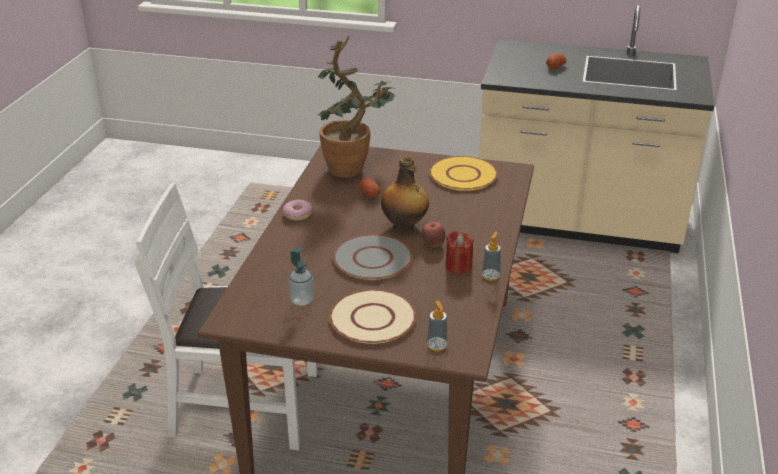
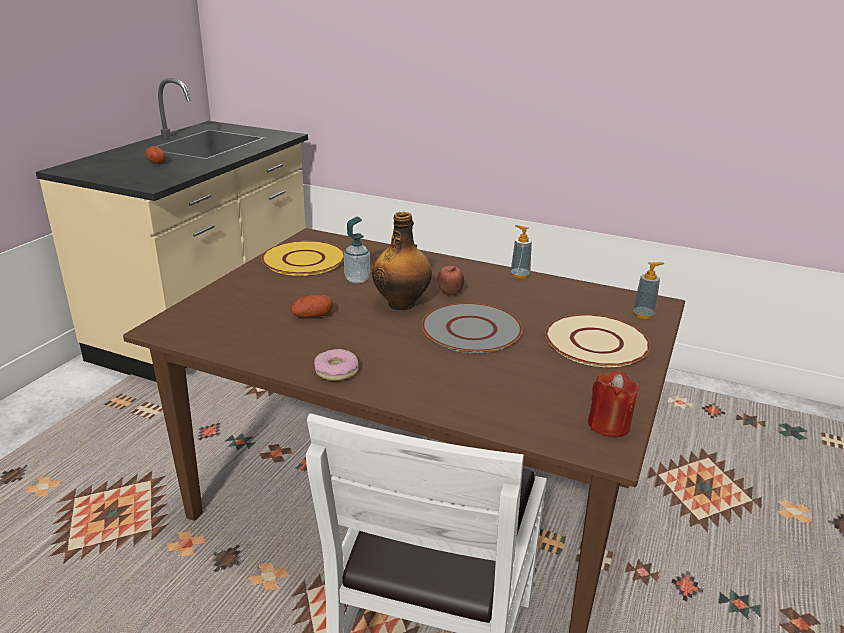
camera: 80 degrees left, 5 degrees down
soap dispenser [288,247,314,306] -> soap dispenser moved to [344,217,370,283]
potted plant [318,36,396,178] -> none
red candle [445,231,474,274] -> red candle moved to [588,370,640,437]

